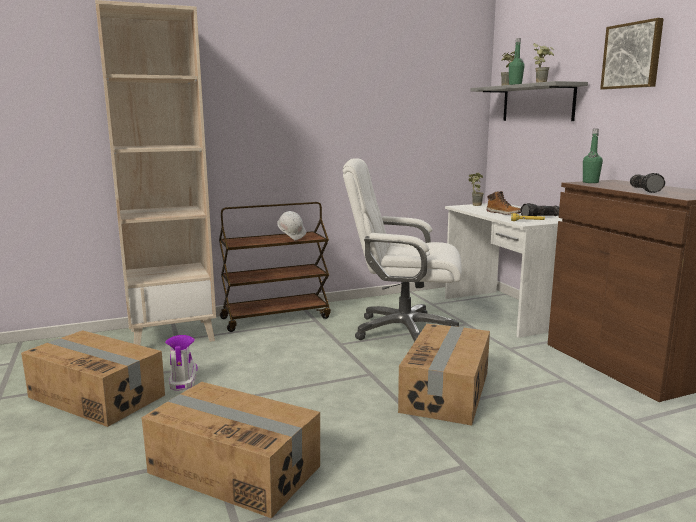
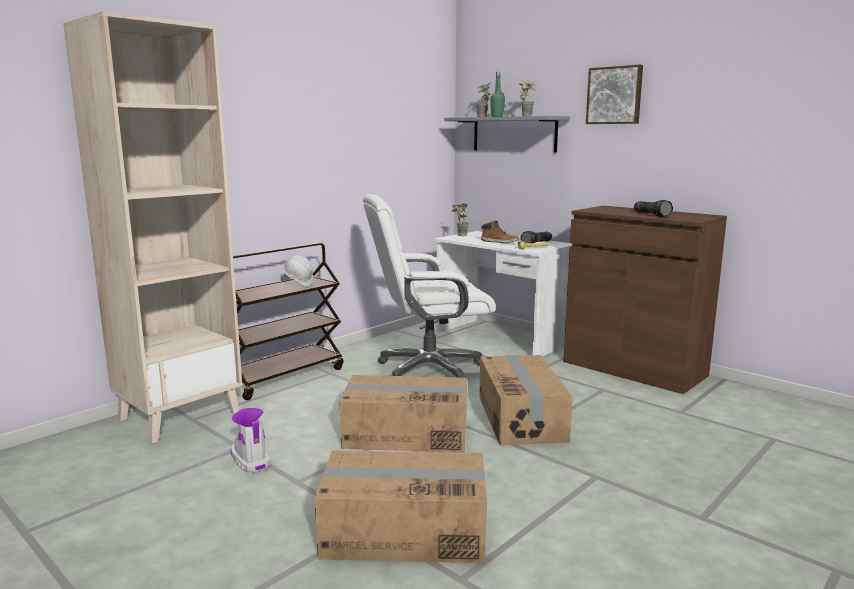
camera: 25 degrees left, 0 degrees up
cardboard box [21,330,165,427] -> cardboard box moved to [339,375,467,453]
green bottle [583,129,603,183] -> none

